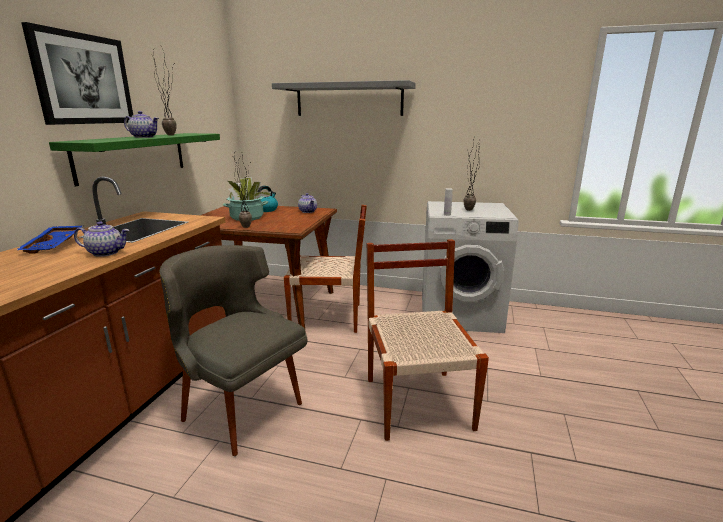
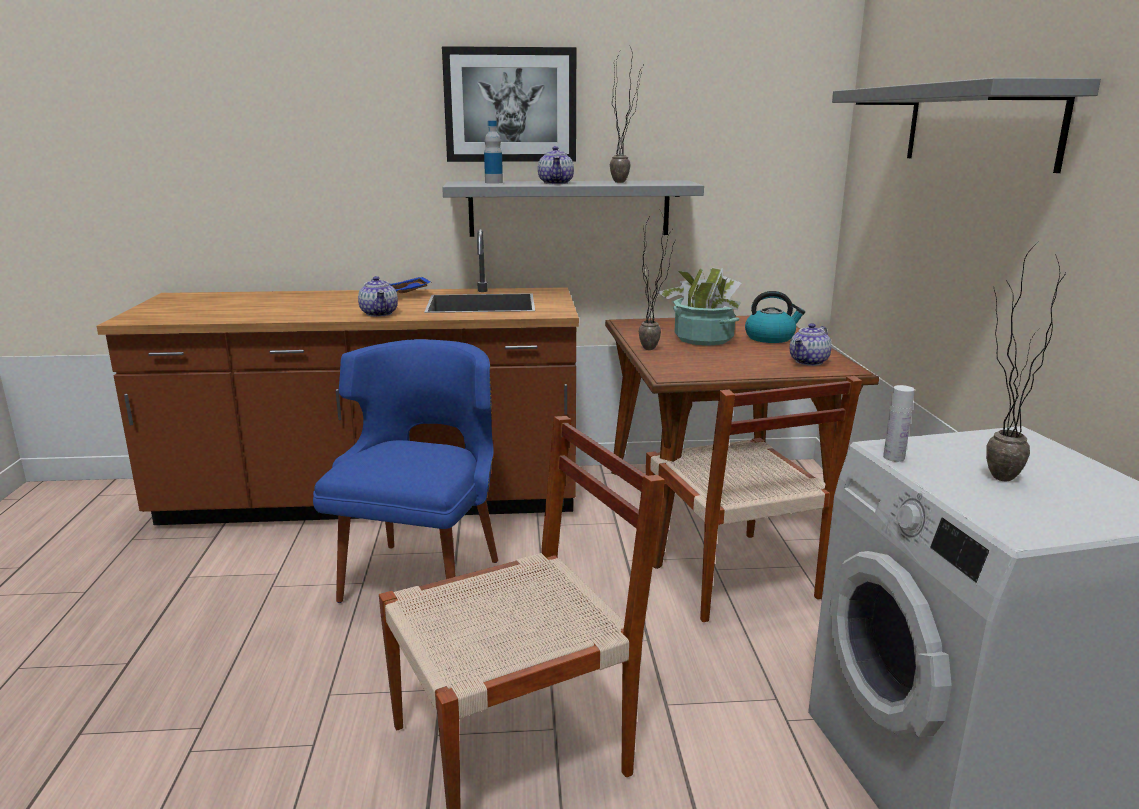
camera: 70 degrees right, 0 degrees up
green shelf [49,133,220,186] -> grey shelf [442,180,704,237]
grey chair [160,245,307,456] -> blue chair [313,339,498,610]
none -> bottle [484,121,503,184]

